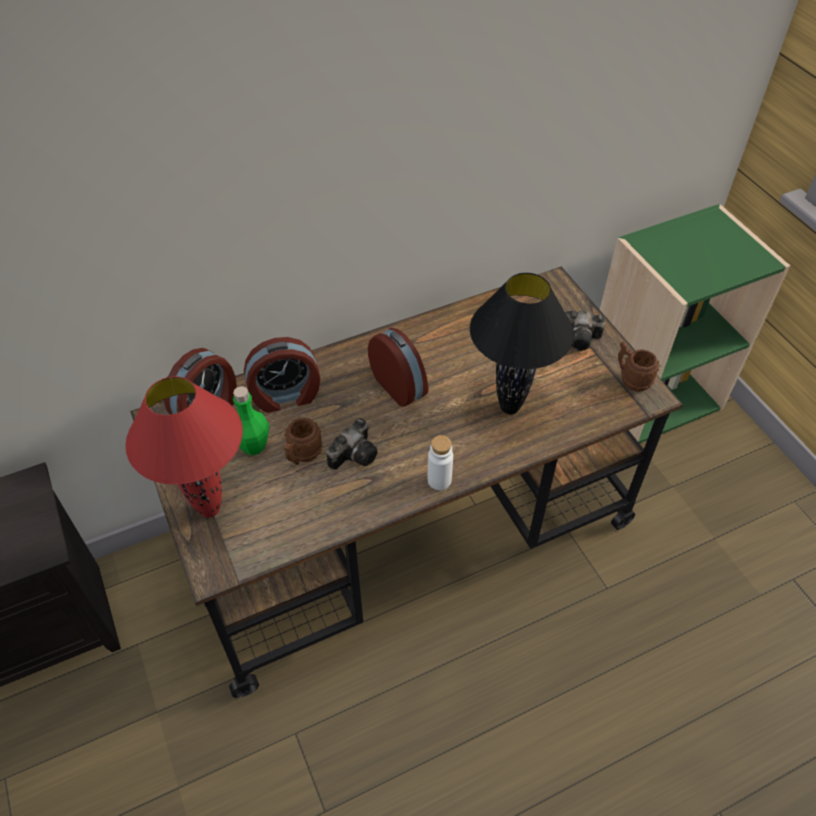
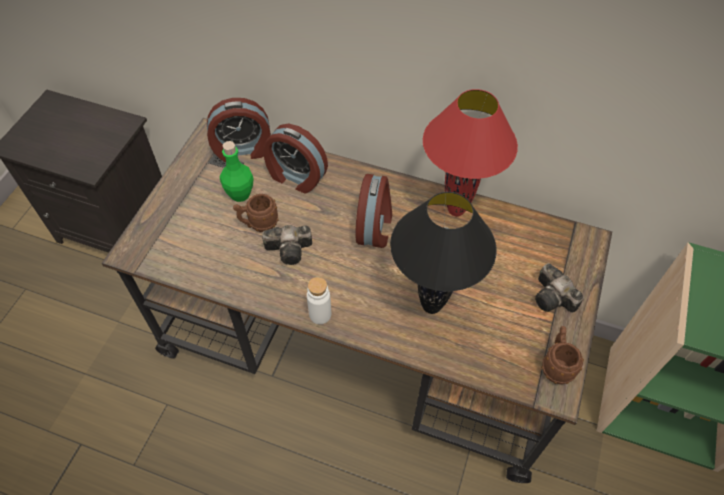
camera: 45 degrees right, 5 degrees up
red table lamp [126,376,243,518] -> red table lamp moved to [423,89,518,216]

